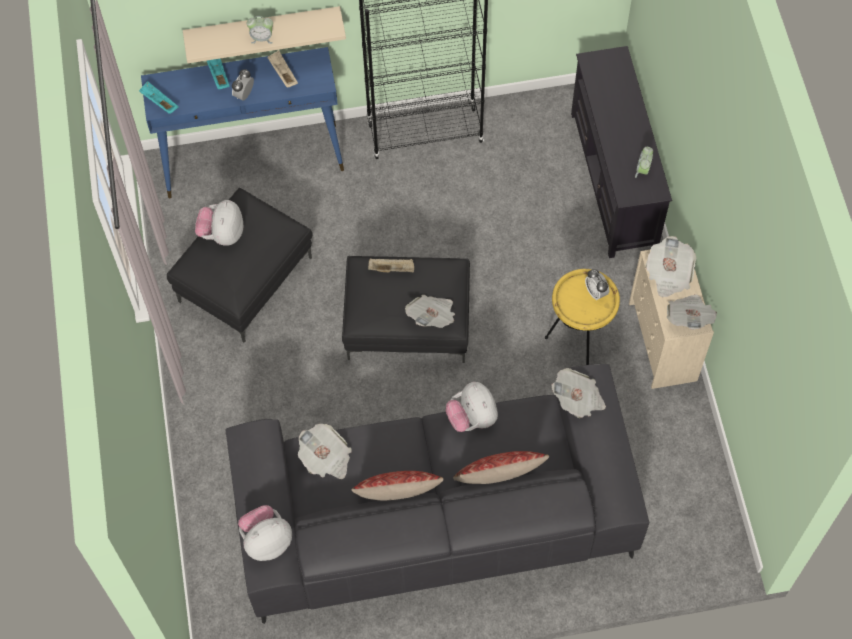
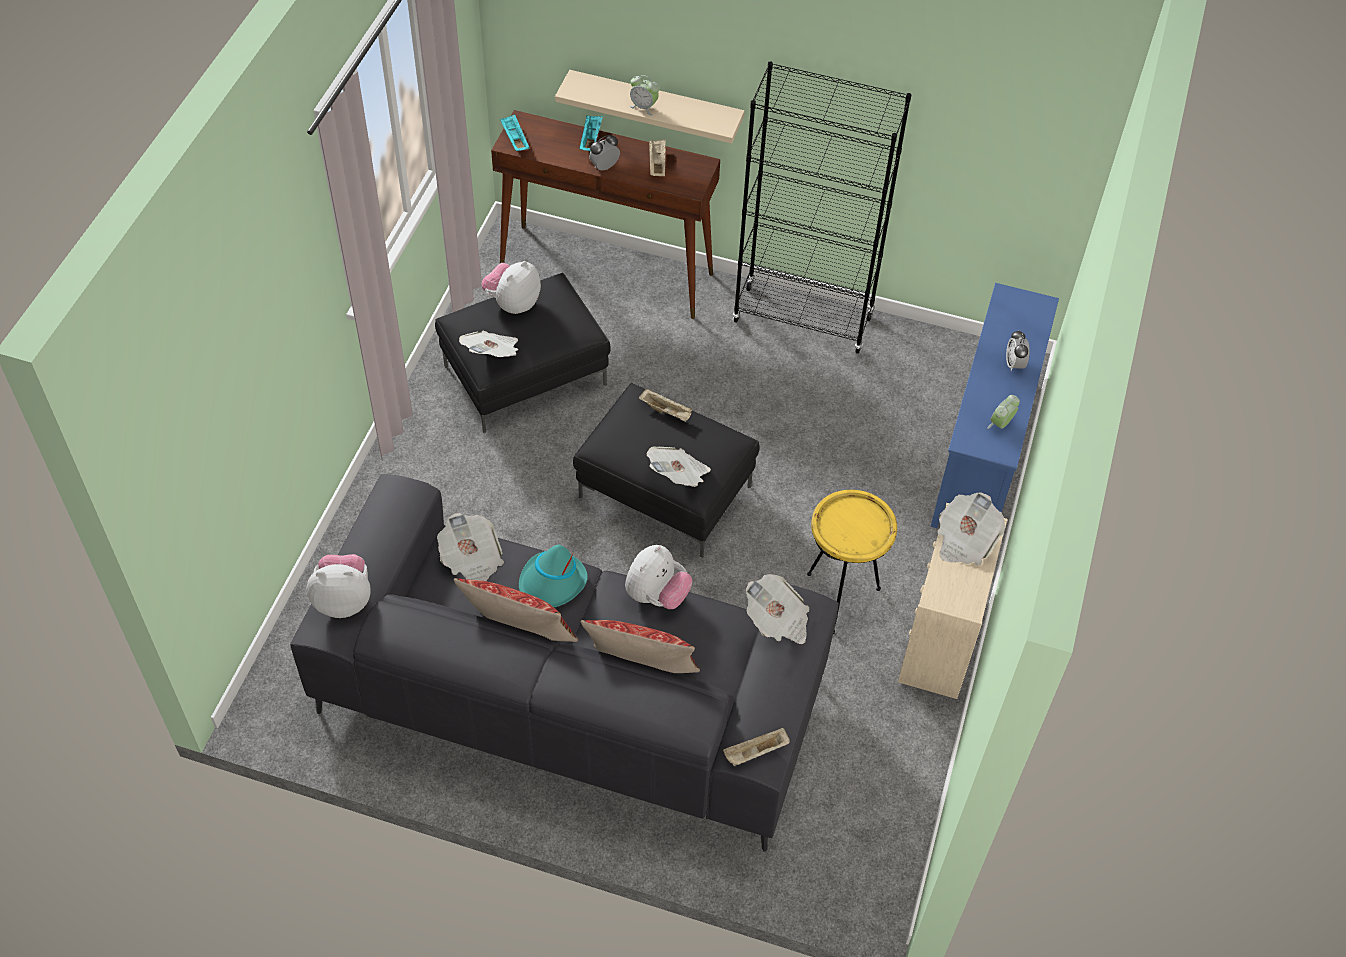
camera: 25 degrees right, 10 degrees down
blue console table [141,47,344,199] -> brown console table [491,110,720,319]
plush toy [446,382,498,432] -> plush toy turned 150 degrees counterclockwise [625,545,692,609]
black tv stand [571,46,672,258] -> blue tv stand [931,283,1059,528]
alarm clock [585,269,609,300] -> alarm clock moved to [1006,330,1030,371]
newspaper [667,294,717,330] -> newspaper moved to [459,331,519,357]
none -> turquoise hat [519,545,588,607]
none -> beige tray [723,728,790,766]

